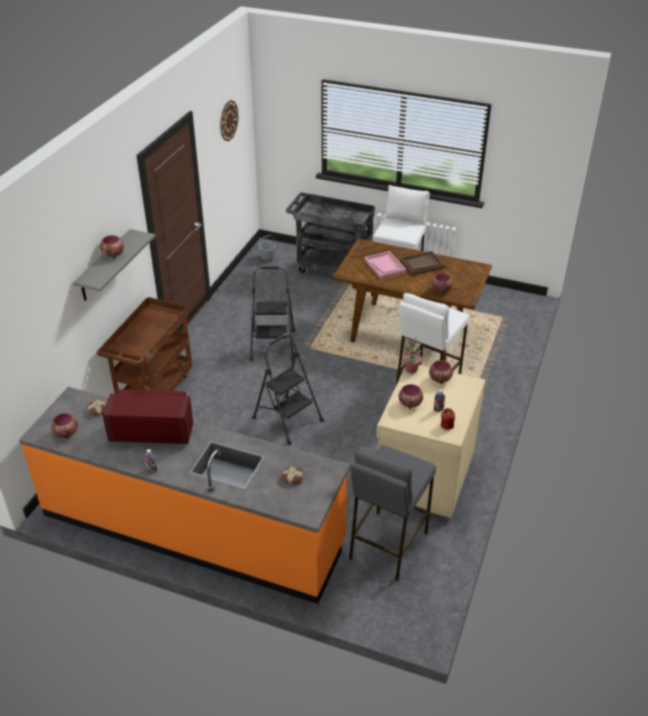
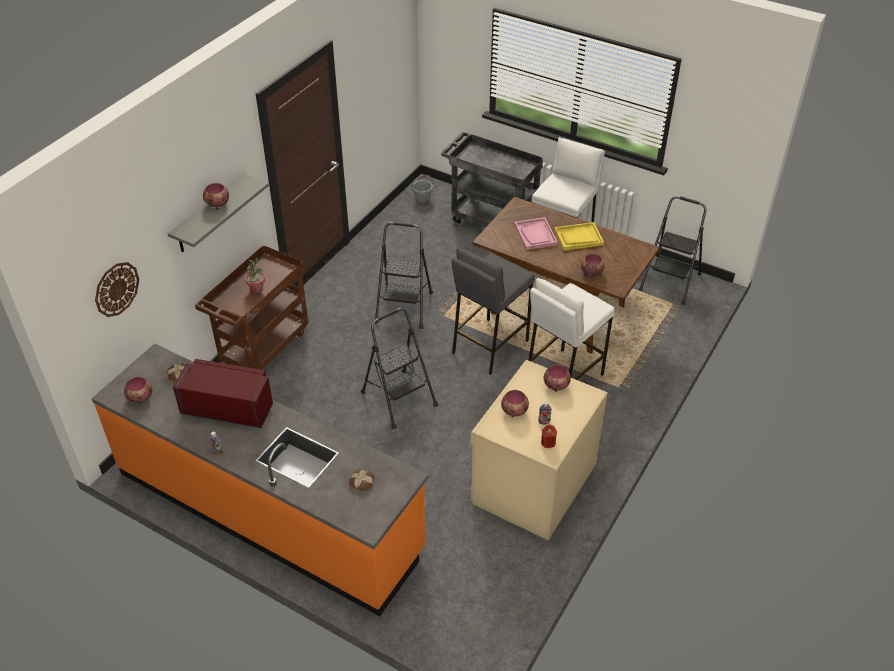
camera: 10 degrees right, 5 degrees up
wall clock [220,100,239,141] -> wall clock moved to [95,262,139,317]
grey stool [349,445,436,581] -> grey stool moved to [451,248,535,375]
brown tray [400,251,445,276] -> yellow tray [554,222,604,251]
potted plant [403,338,422,373] -> potted plant moved to [244,258,265,293]
none -> black step ladder [638,196,706,305]

